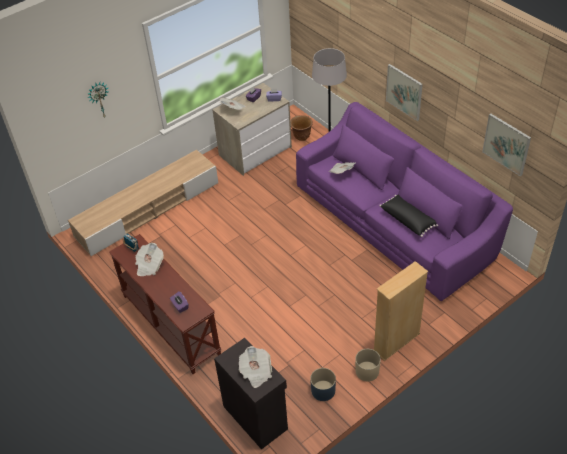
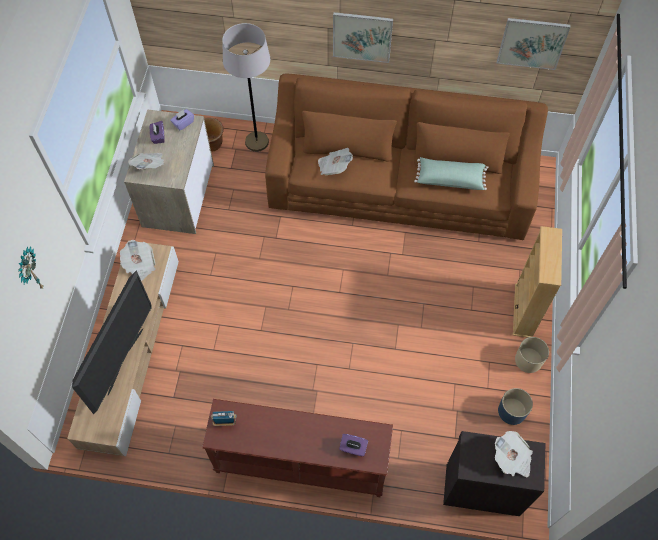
camera: 45 degrees left, 15 degrees up
newspaper [135,243,164,276] -> newspaper moved to [120,240,156,281]
purple sofa [296,102,513,301] -> brown sofa [265,73,548,240]
black pillow [379,195,438,237] -> green pillow [414,157,489,190]
none -> television [72,270,152,414]

